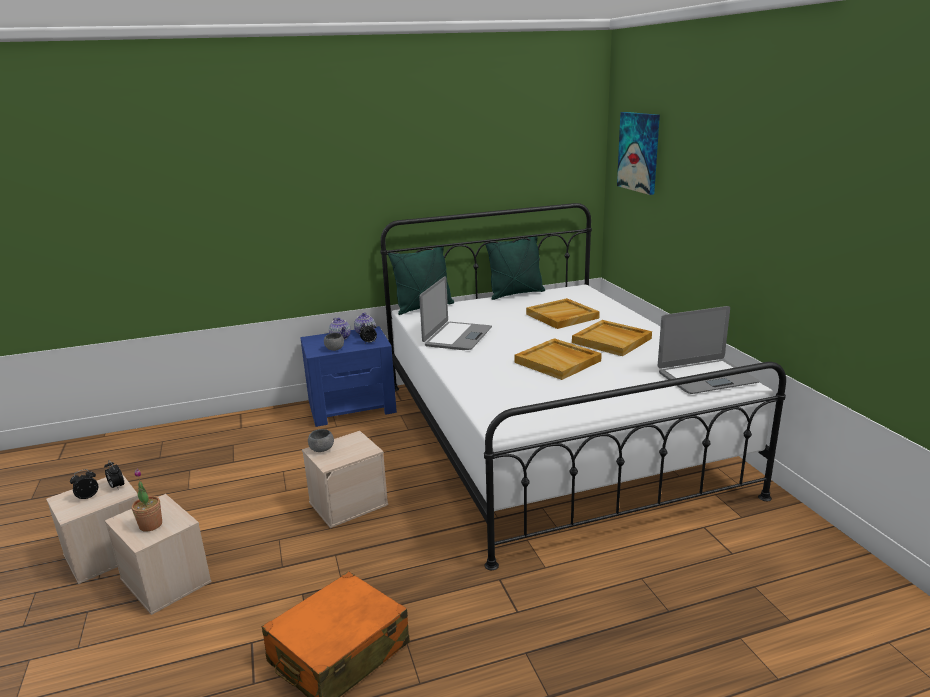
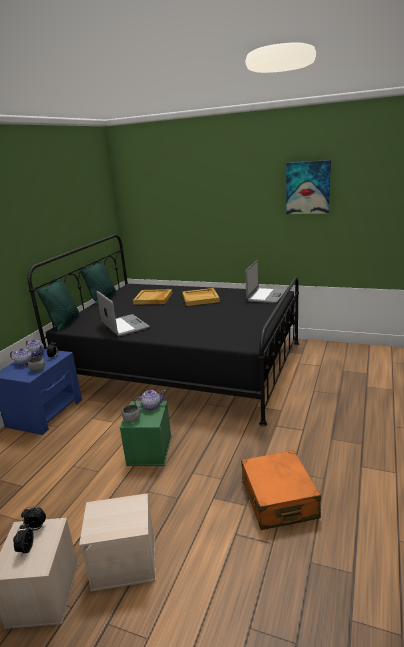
camera: 50 degrees left, 0 degrees up
potted plant [132,468,162,532] -> none
beige storage box [302,431,388,528] -> green storage box [120,401,171,466]
white bed [380,203,786,570] -> black bed [27,234,299,426]
beige tray [514,338,602,380] -> none
picture [617,112,660,195] -> picture moved to [286,160,331,214]
none -> teapot [134,390,166,411]

